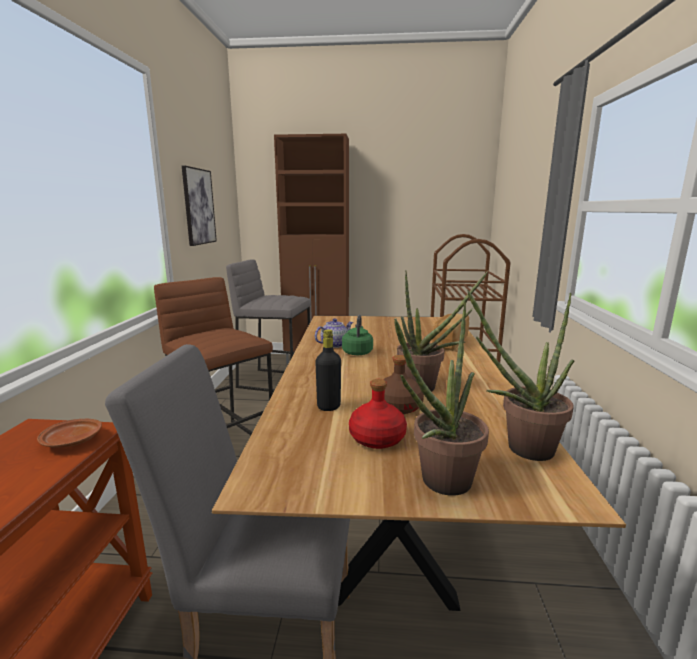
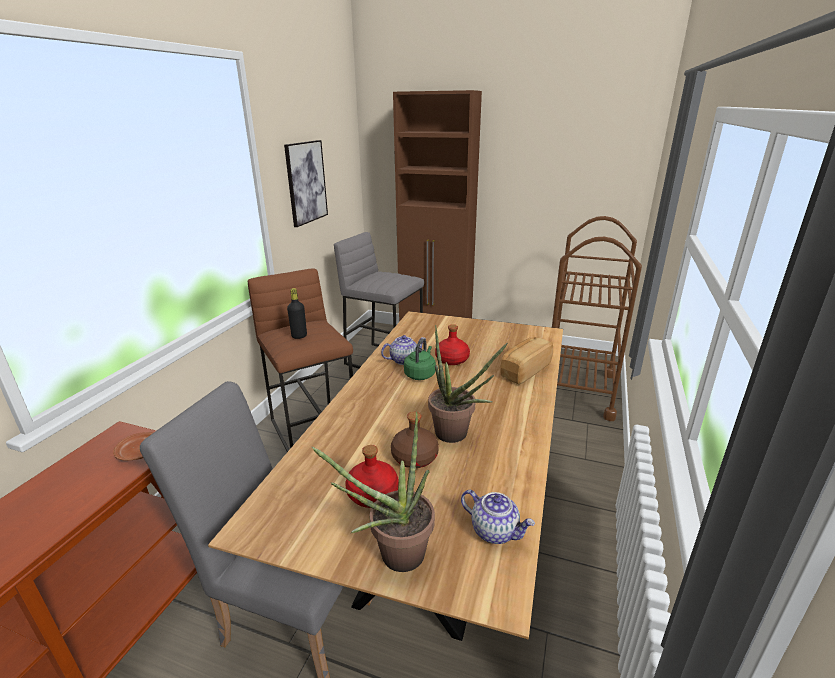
camera: 15 degrees right, 10 degrees up
black bottle [315,330,341,411] -> black bottle moved to [287,288,307,339]
potted plant [467,290,574,461] -> teapot [461,490,535,544]
none -> red bottle [435,324,470,365]

